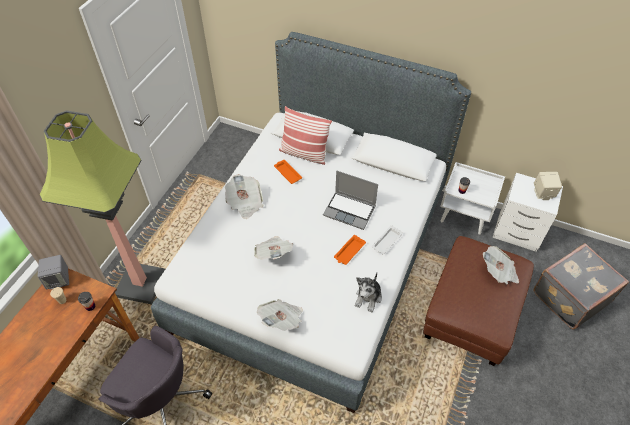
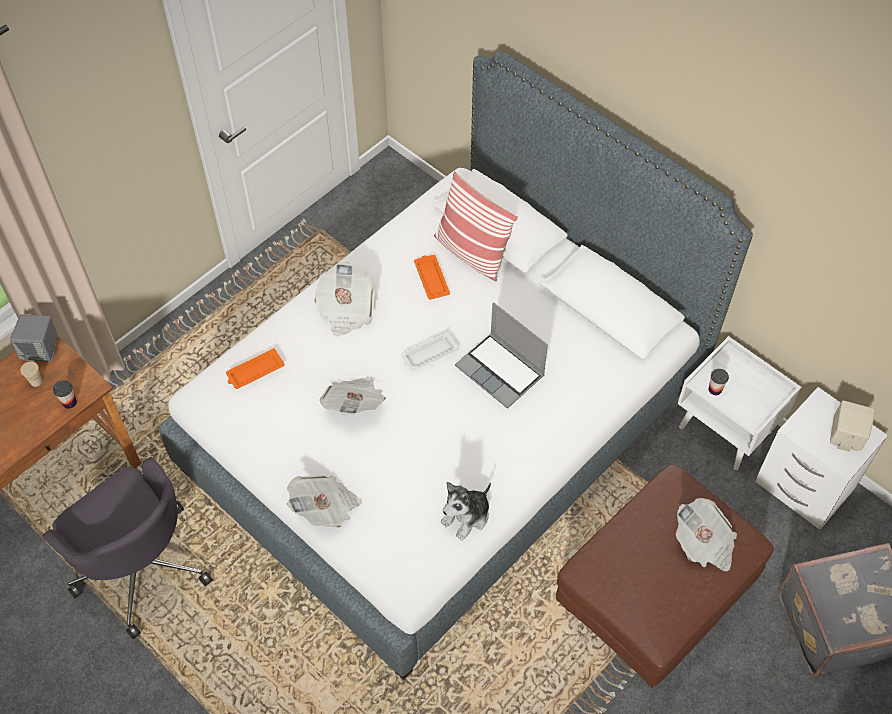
camera: 20 degrees right, 5 degrees up
floor lamp [40,111,165,305] -> none
orange tray [334,235,366,265] -> orange tray moved to [226,348,284,389]
white tray [372,225,403,254] -> white tray moved to [401,331,459,371]

